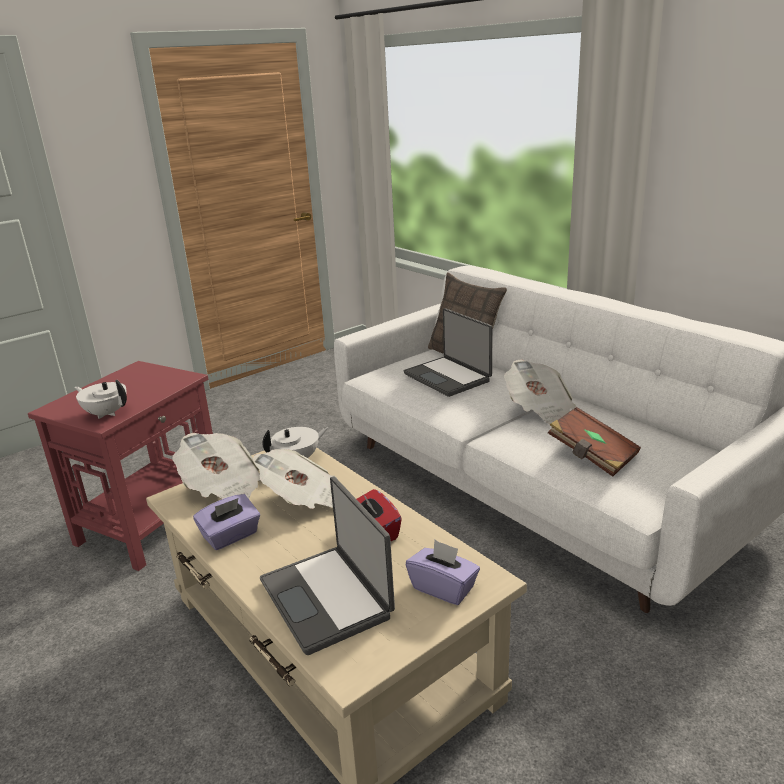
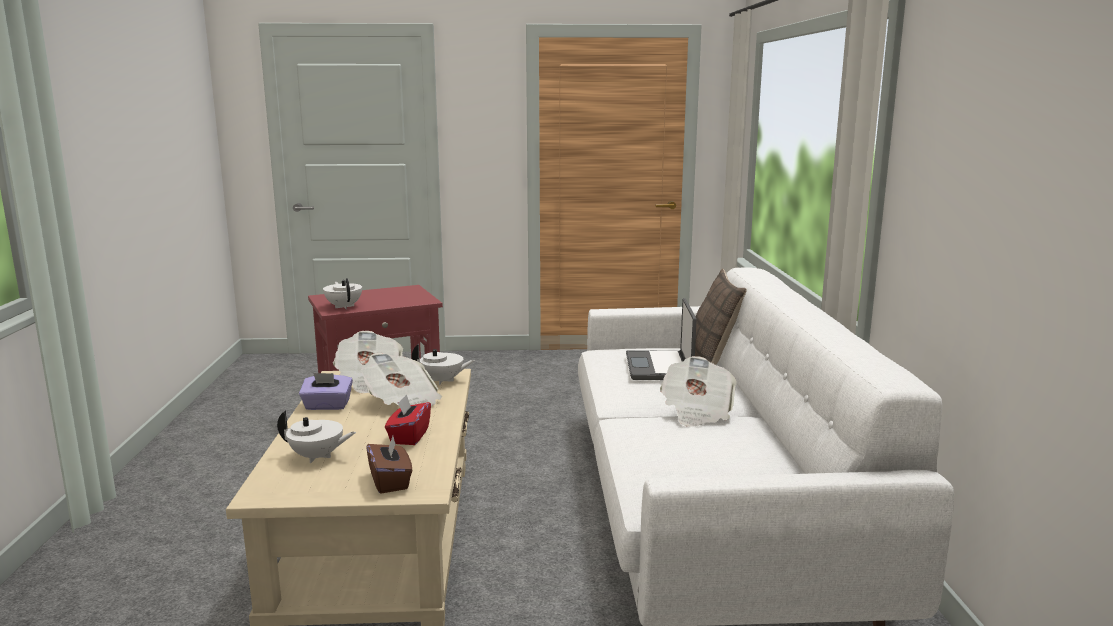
camera: 35 degrees right, 10 degrees down
laptop [260,476,395,655] -> white teapot [277,410,356,463]
purple tissue box [406,540,480,605] -> brown tissue box [366,436,412,494]
brown book [548,407,641,477] -> none

